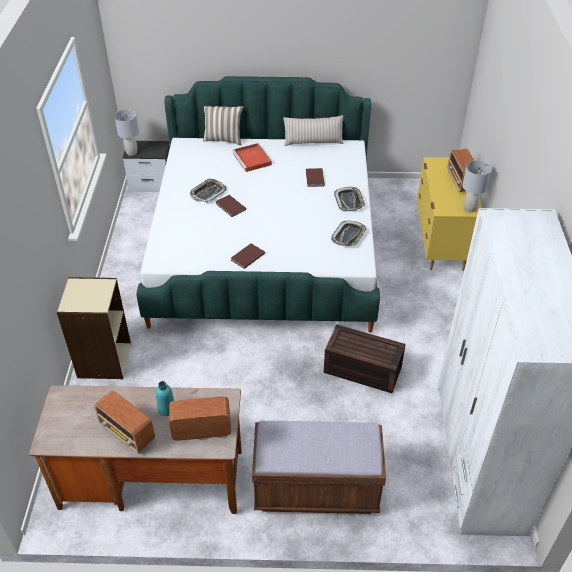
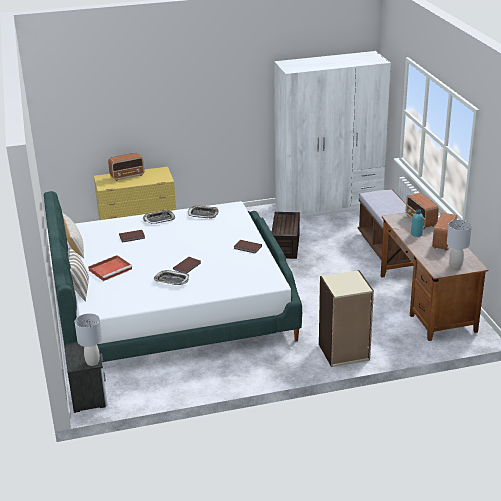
camera: 105 degrees left, 15 degrees down
grey table lamp [462,160,492,212] -> grey table lamp moved to [447,220,472,269]

